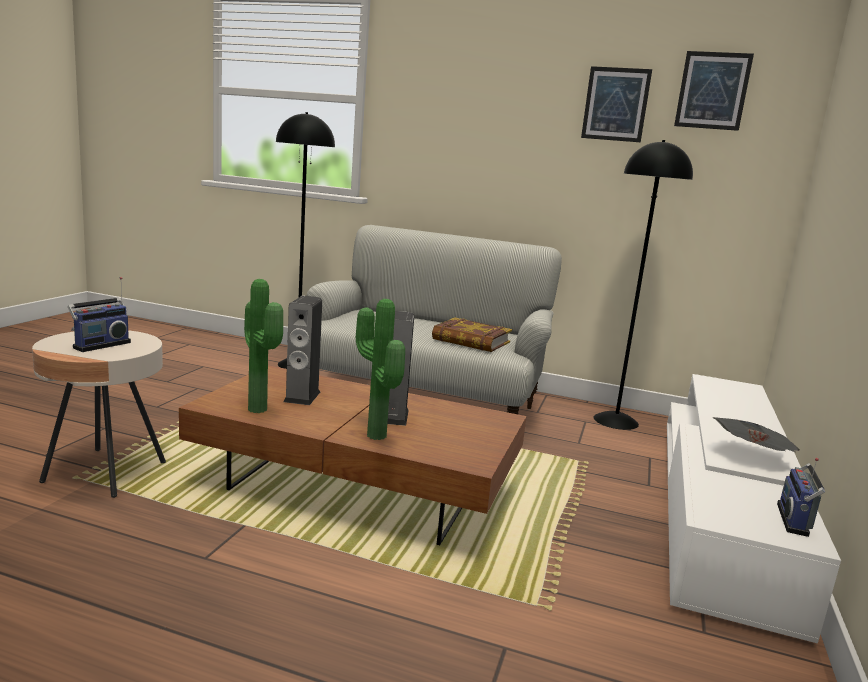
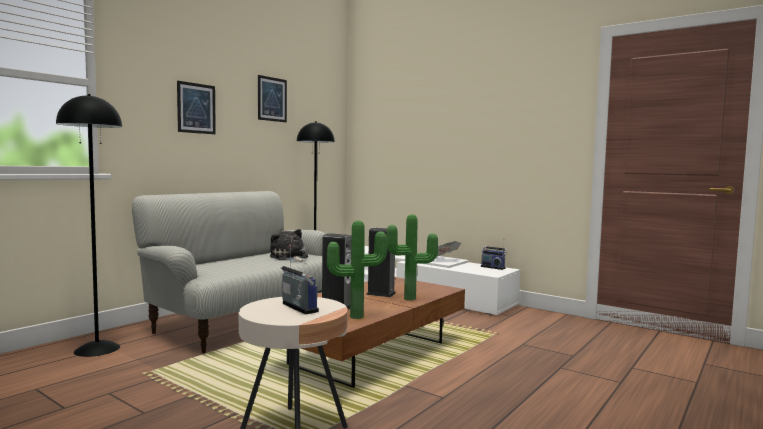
camera: 70 degrees left, 10 degrees down
book [432,318,512,352] -> plush toy [270,229,308,262]
picture [674,51,754,131] -> picture moved to [177,81,216,134]

